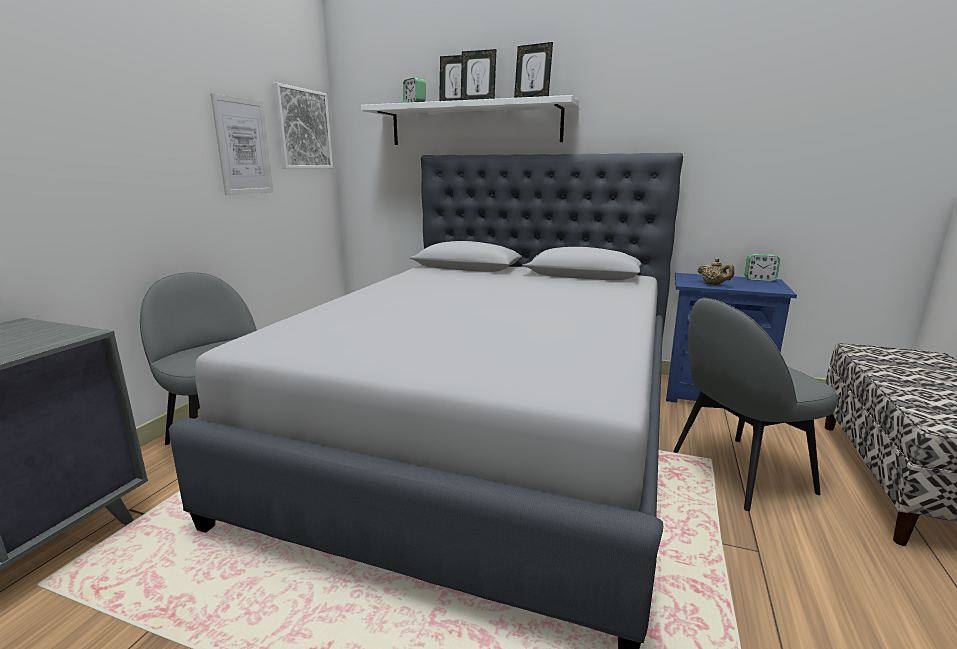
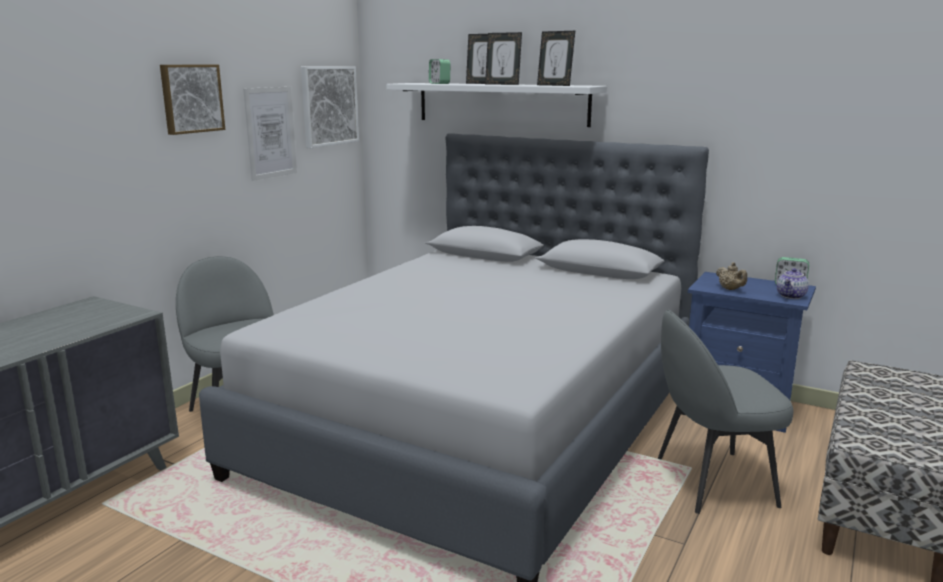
camera: 10 degrees right, 0 degrees up
none -> picture [160,65,225,135]
none -> teapot [777,268,809,299]

